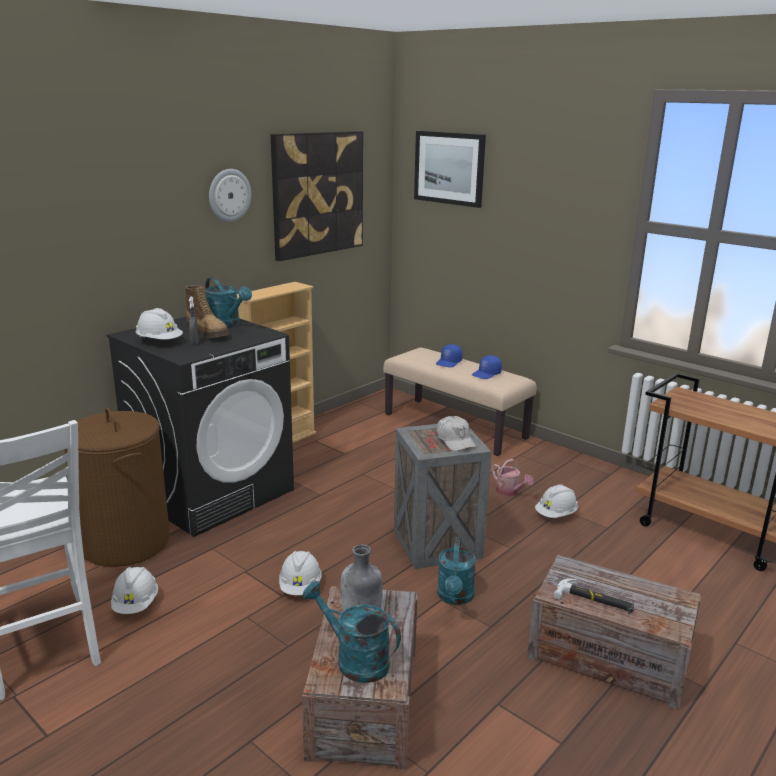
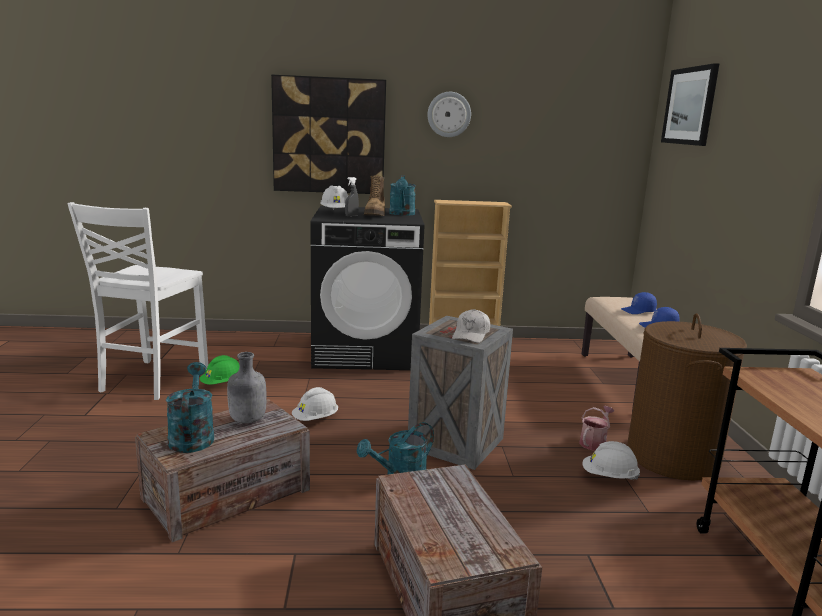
camera: 45 degrees right, 5 degrees down
brown laundry basket [64,408,170,567] -> brown laundry basket moved to [627,313,747,481]
white hard hat [111,567,158,614] -> green hard hat [200,355,239,385]
picture [271,131,363,261] -> picture moved to [271,75,386,194]
watering can [492,459,534,496] -> watering can turned 150 degrees counterclockwise [579,406,615,451]
hammer [553,579,634,613] -> none

